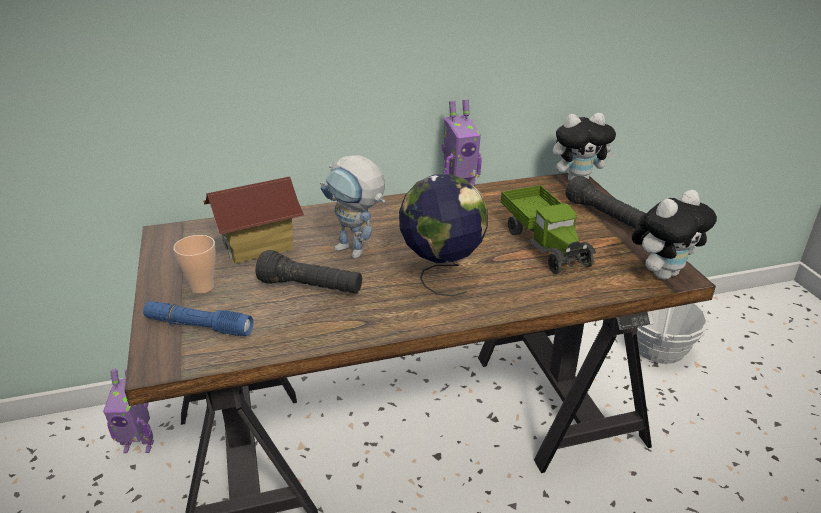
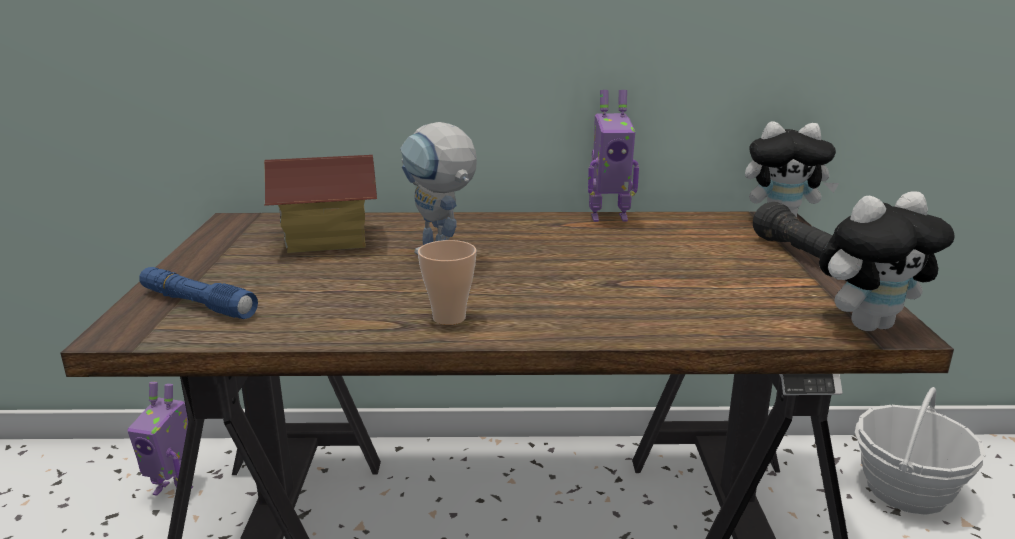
camera: 15 degrees right, 10 degrees down
cup [173,235,216,294] -> cup moved to [418,240,477,325]
black flashlight [256,250,362,294] -> none
globe [399,174,488,296] -> none
toy truck [501,185,596,274] -> none

